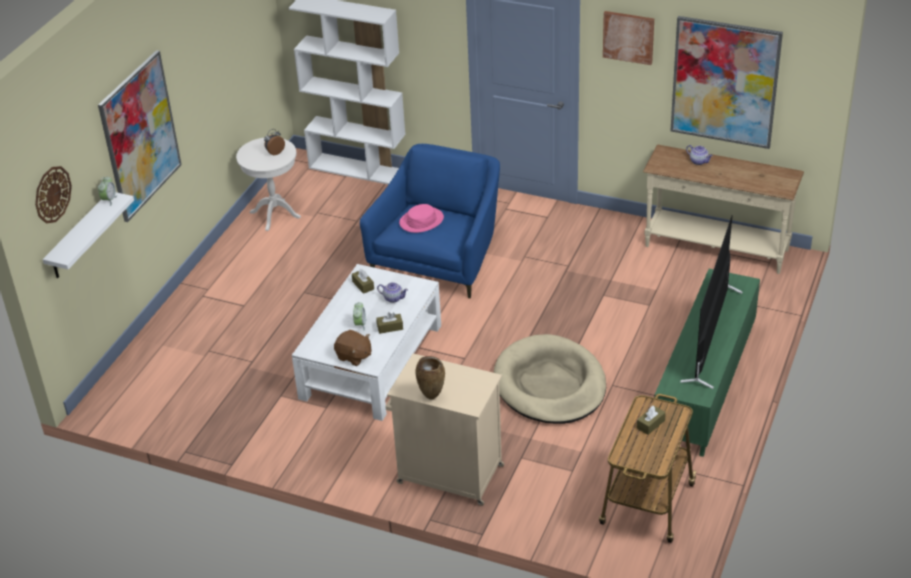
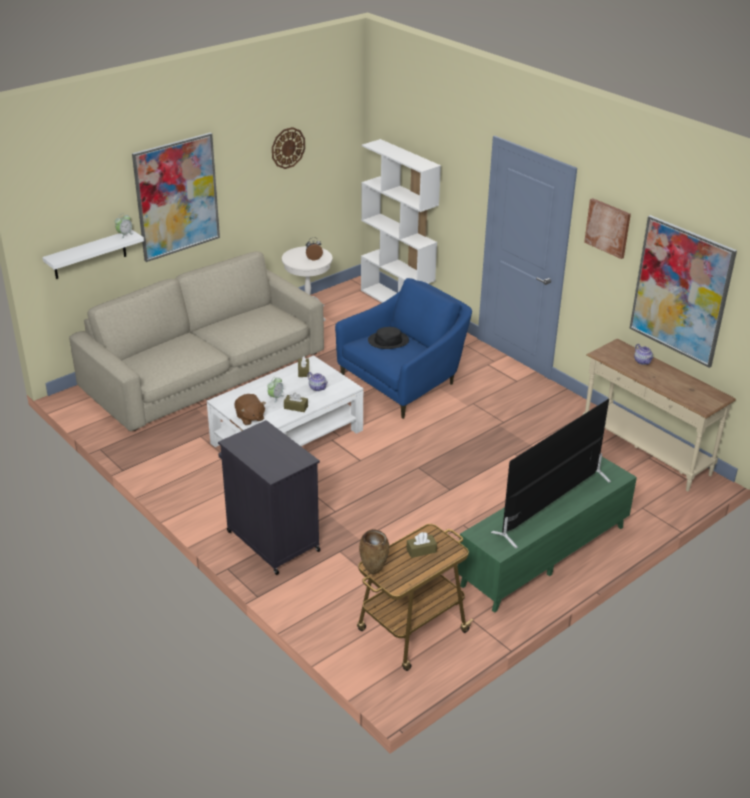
camera: 25 degrees right, 5 degrees down
wall clock [35,166,72,223] -> wall clock moved to [272,127,305,169]
beige cabinet [385,353,504,506] -> black cabinet [218,420,321,575]
pink hat [399,204,444,233] -> black hat [368,327,409,349]
brown vase [415,356,445,400] -> brown vase moved to [359,529,389,575]
beige dog bed [494,334,606,424] -> none
none -> beige sofa [69,252,324,431]

